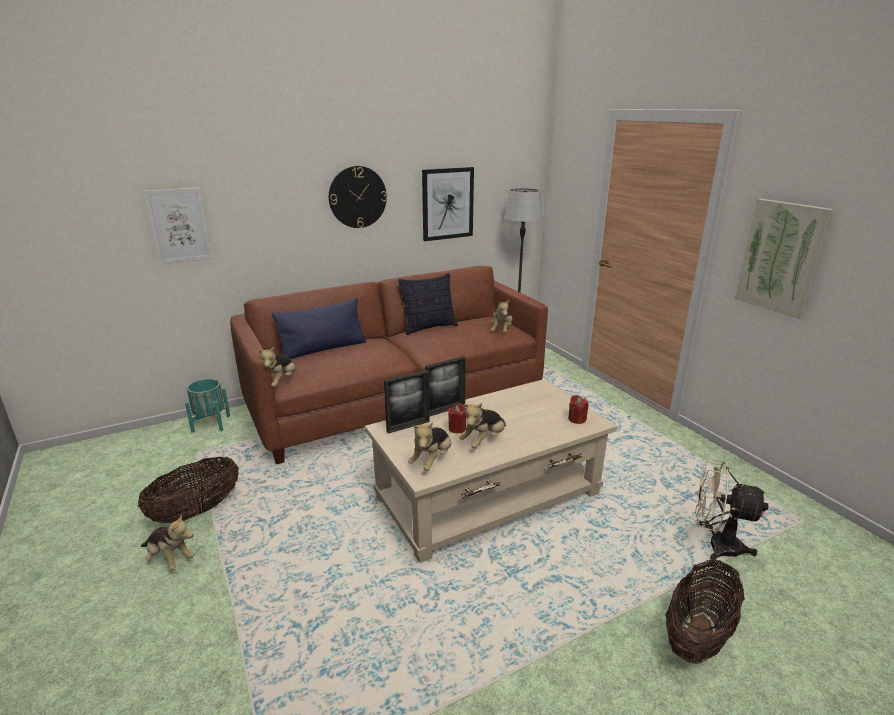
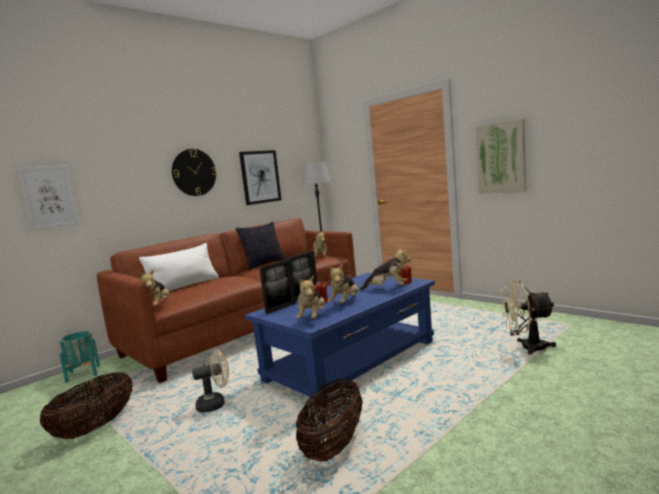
camera: 15 degrees left, 15 degrees down
plush toy [141,513,194,570] -> plush toy moved to [359,247,411,290]
blue pillow [272,298,366,359] -> white pillow [139,243,219,291]
beige coffee table [365,379,617,563] -> blue coffee table [245,273,435,405]
basket [665,559,745,664] -> basket moved to [296,379,363,462]
none -> beige fan [192,350,229,412]

